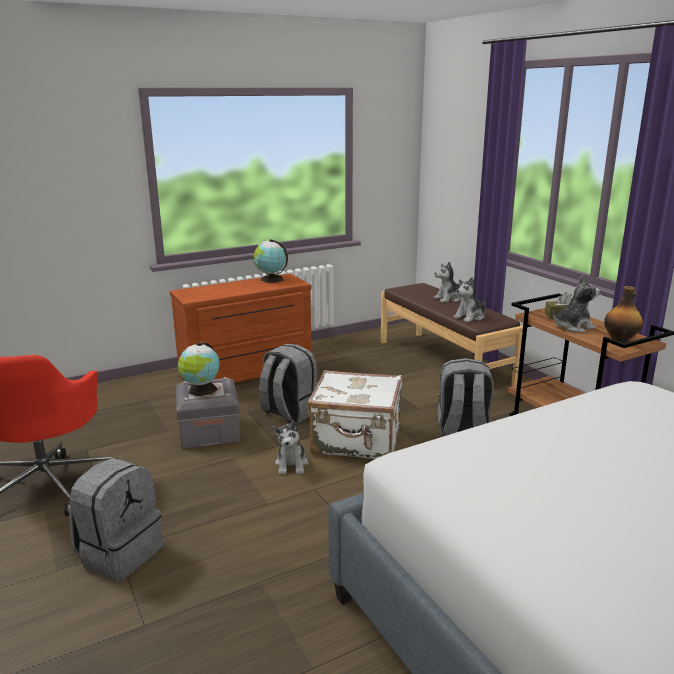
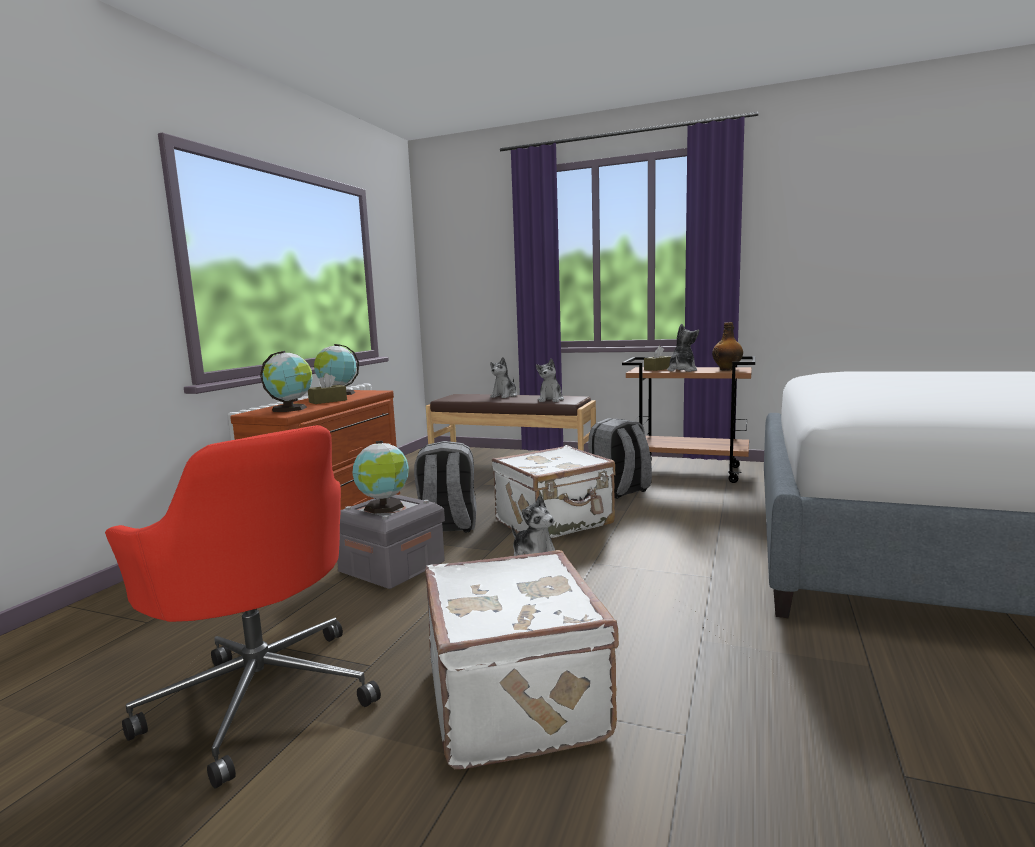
camera: 40 degrees left, 10 degrees down
grey backpack [69,458,163,582] -> white suitcase [425,550,619,769]
none -> globe [260,351,313,412]
none -> brown tissue box [308,373,347,404]

